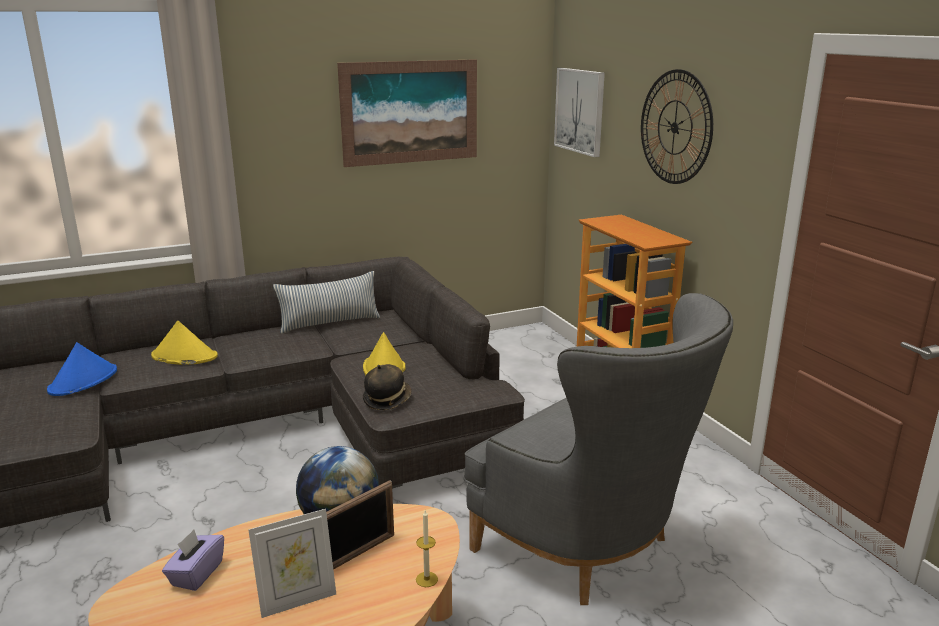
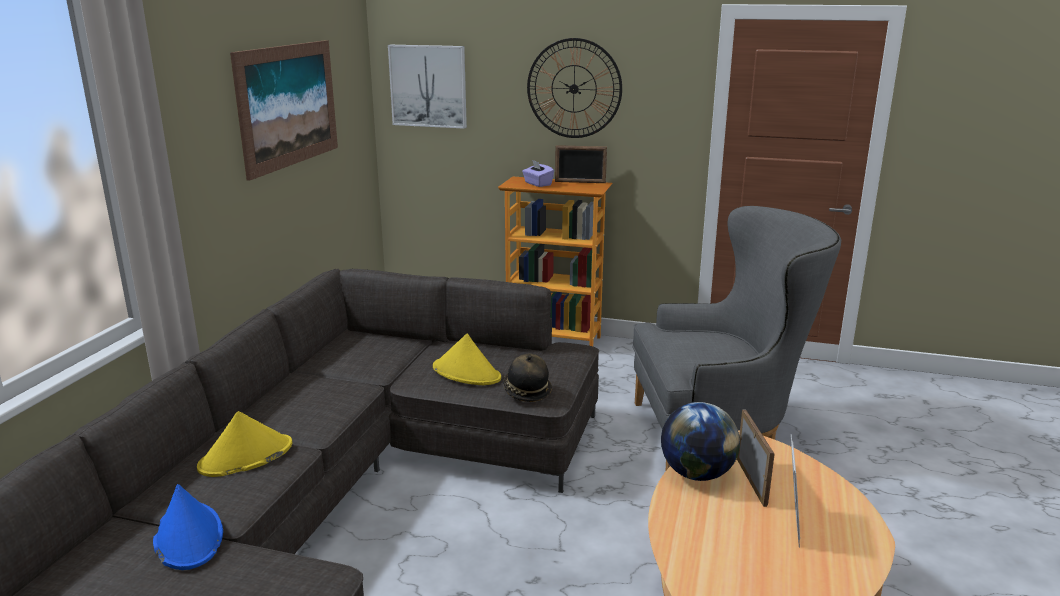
camera: 50 degrees left, 0 degrees up
purple tissue box [162,530,224,591] -> purple tissue box moved to [522,160,554,187]
pillow [273,271,380,334] -> none
candle [416,510,438,587] -> none
none -> picture frame [555,145,607,183]

